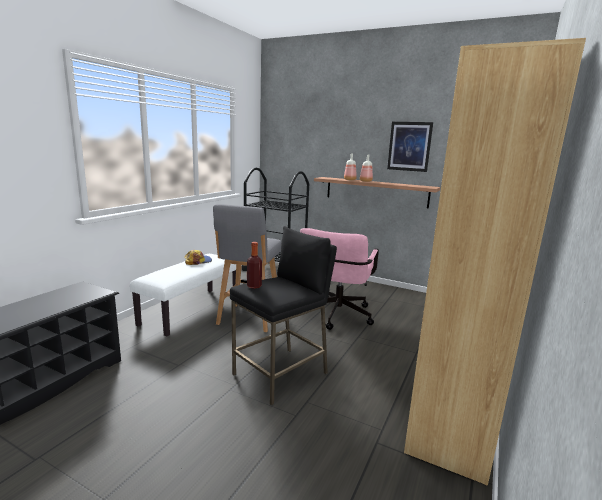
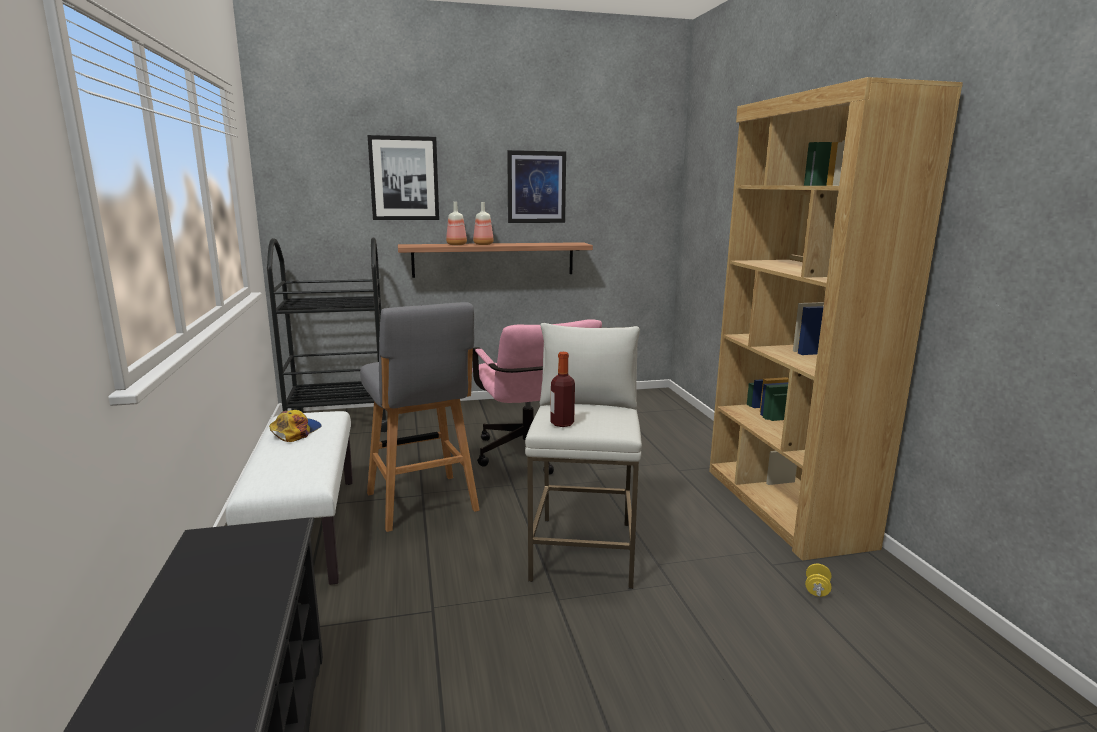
camera: 40 degrees left, 0 degrees up
black stool [230,226,337,406] -> white stool [525,323,642,589]
none -> picture [368,135,439,220]
none -> yellow dumbbell [805,564,832,597]

